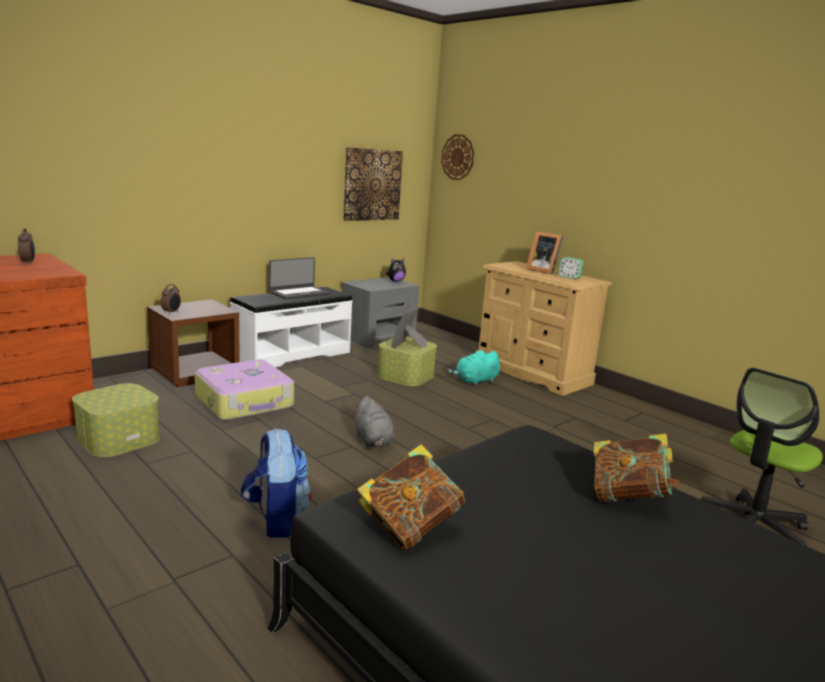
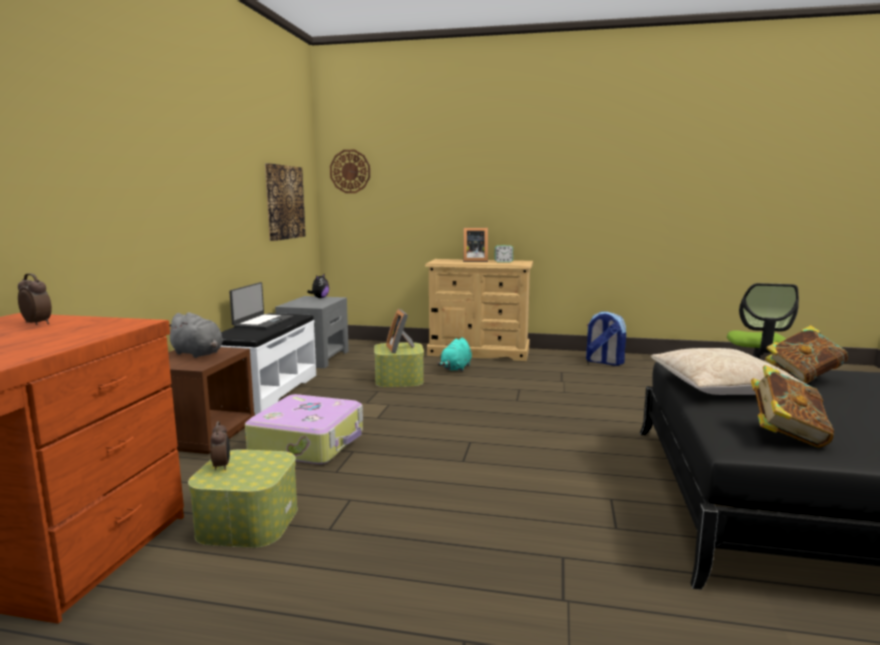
camera: 35 degrees left, 5 degrees down
alarm clock [161,284,181,314] -> alarm clock moved to [210,421,230,470]
backpack [241,428,311,538] -> backpack moved to [586,312,626,366]
grey plush toy [354,396,395,447] -> grey plush toy moved to [169,312,223,358]
none -> beige pillow [651,348,808,395]

